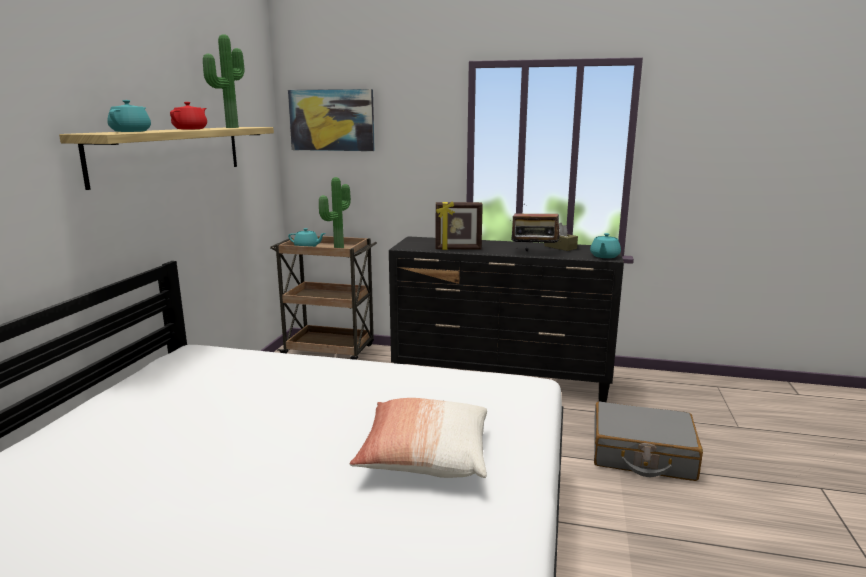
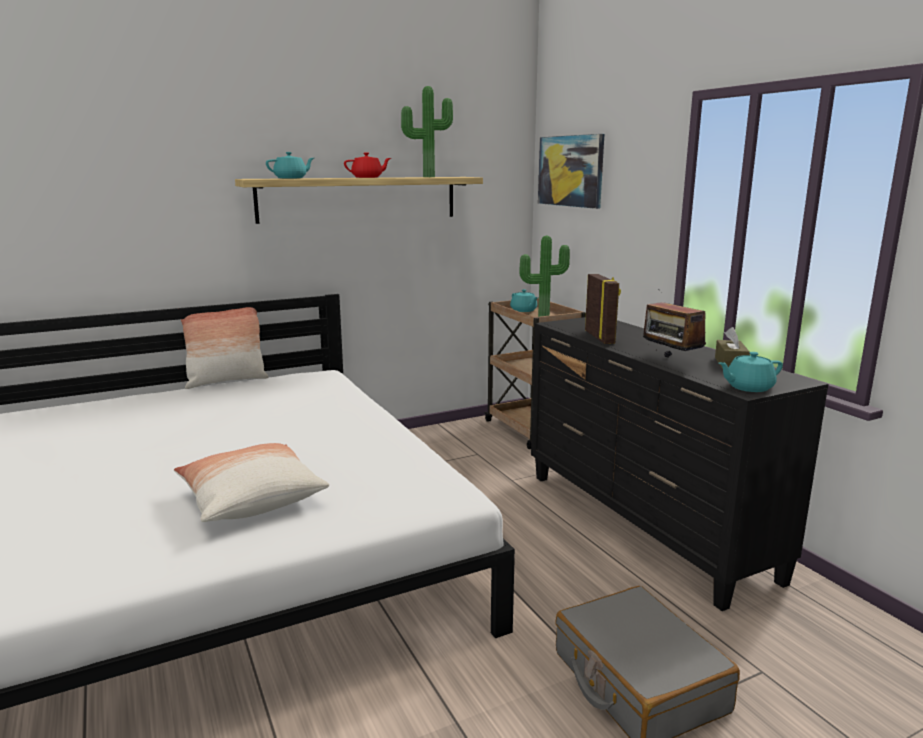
camera: 50 degrees right, 0 degrees up
picture frame [436,202,483,250] -> picture frame turned 150 degrees counterclockwise [585,274,621,344]
none -> pillow [180,307,268,389]

